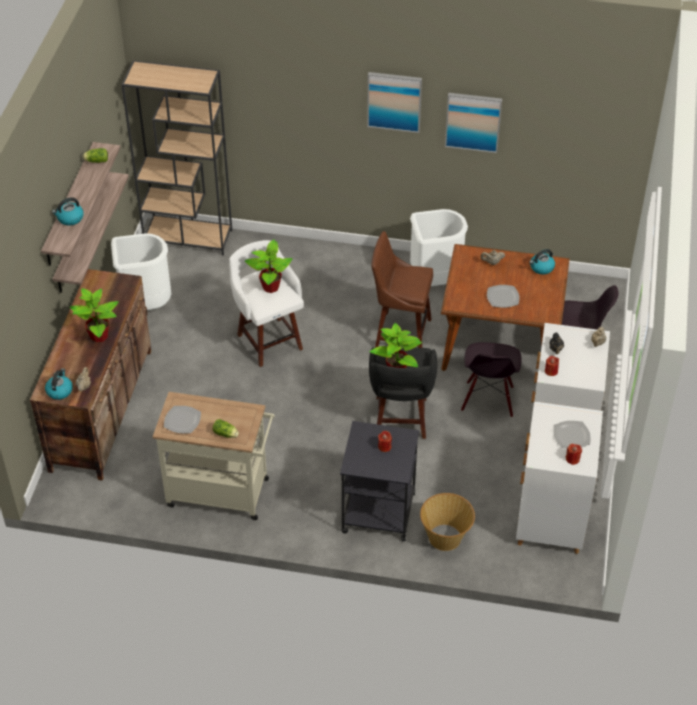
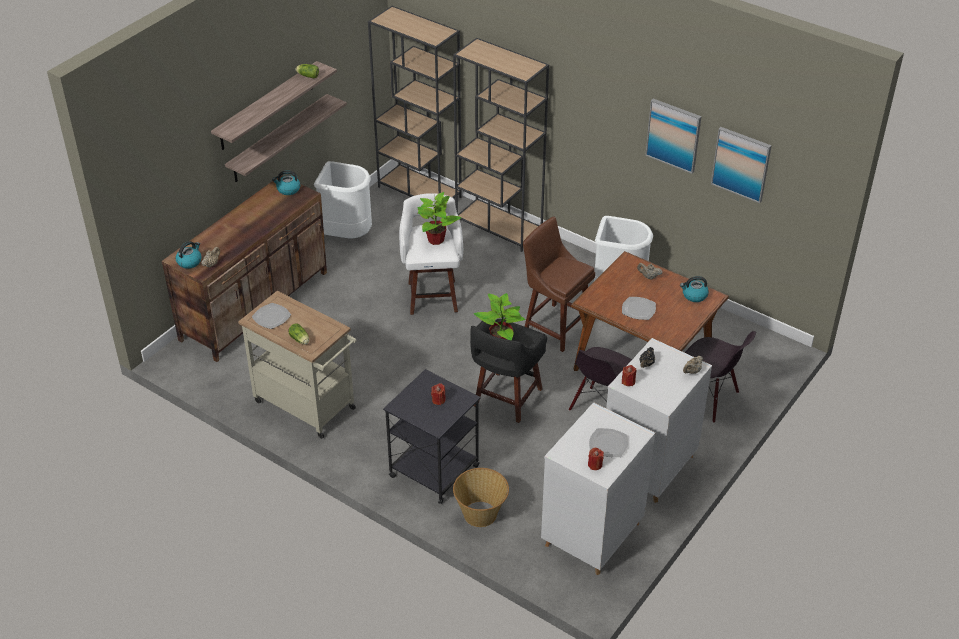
camera: 25 degrees right, 5 degrees down
kettle [52,197,84,226] -> kettle moved to [272,171,300,195]
potted plant [70,288,119,343] -> none
picture [367,72,422,133] -> picture moved to [711,127,772,203]
none -> bookcase [453,38,549,252]

